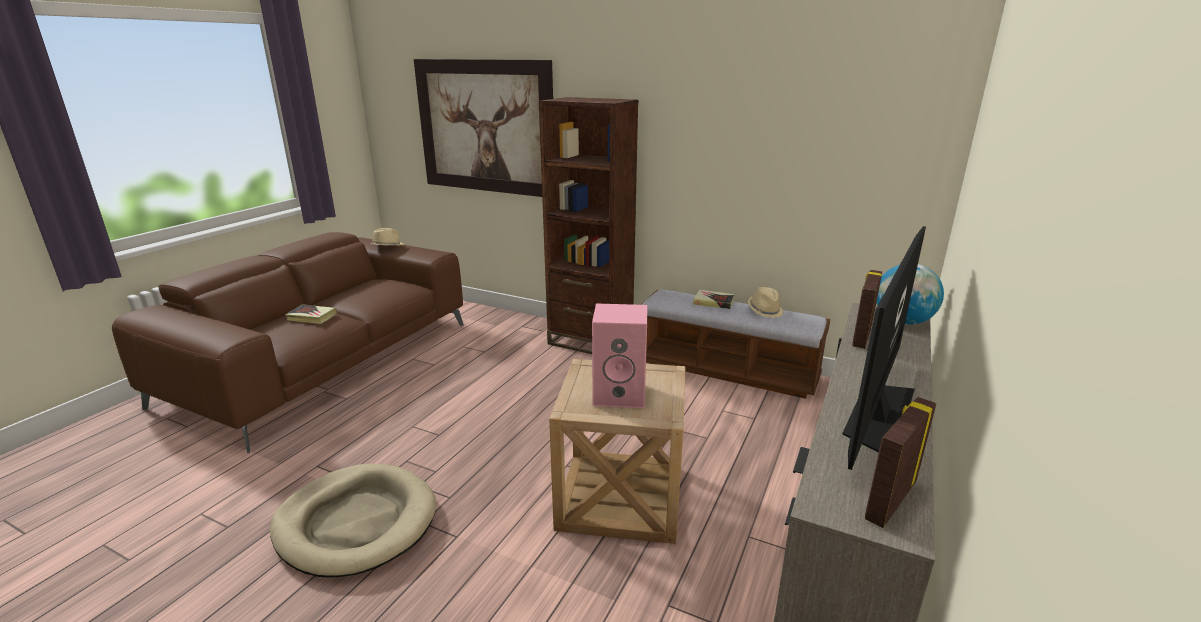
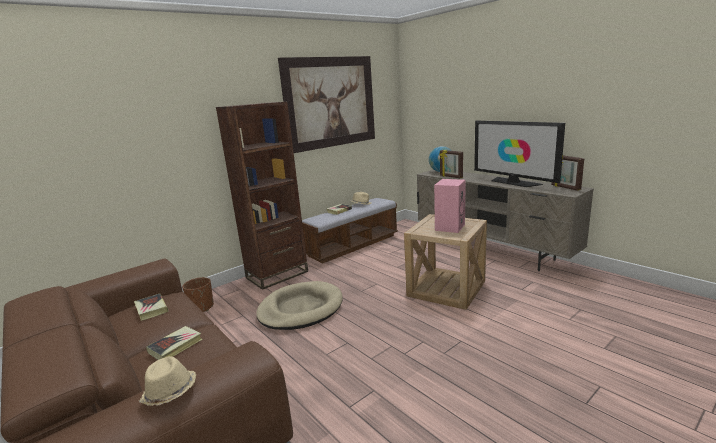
camera: 65 degrees left, 5 degrees down
beige dog bed [270,464,436,578] -> beige dog bed moved to [256,281,343,330]
beige hat [370,228,404,246] -> beige hat moved to [139,356,196,406]
picture [414,59,553,197] -> picture moved to [278,56,375,153]
none -> book [134,293,169,321]
none -> brown planter [182,277,214,312]

